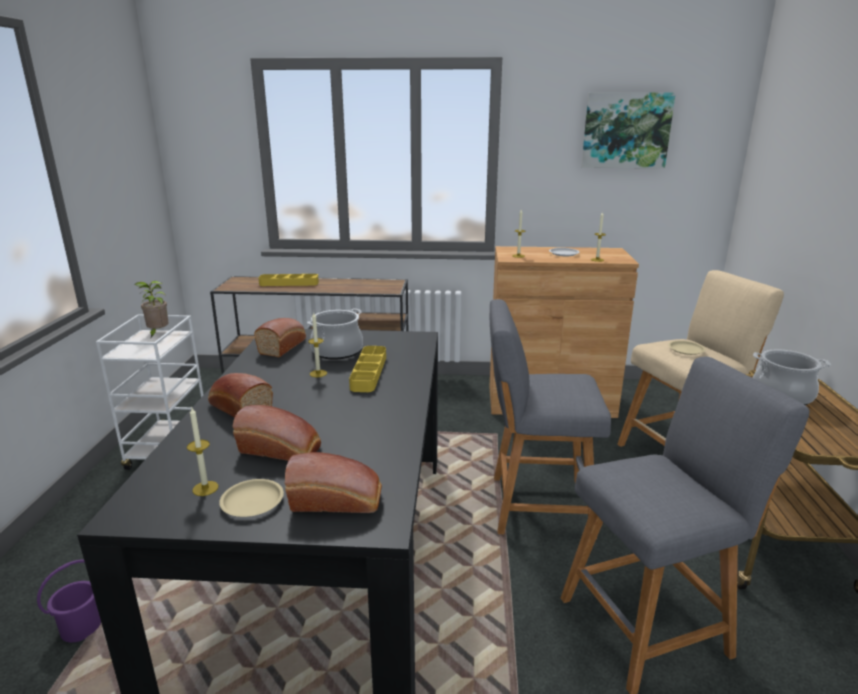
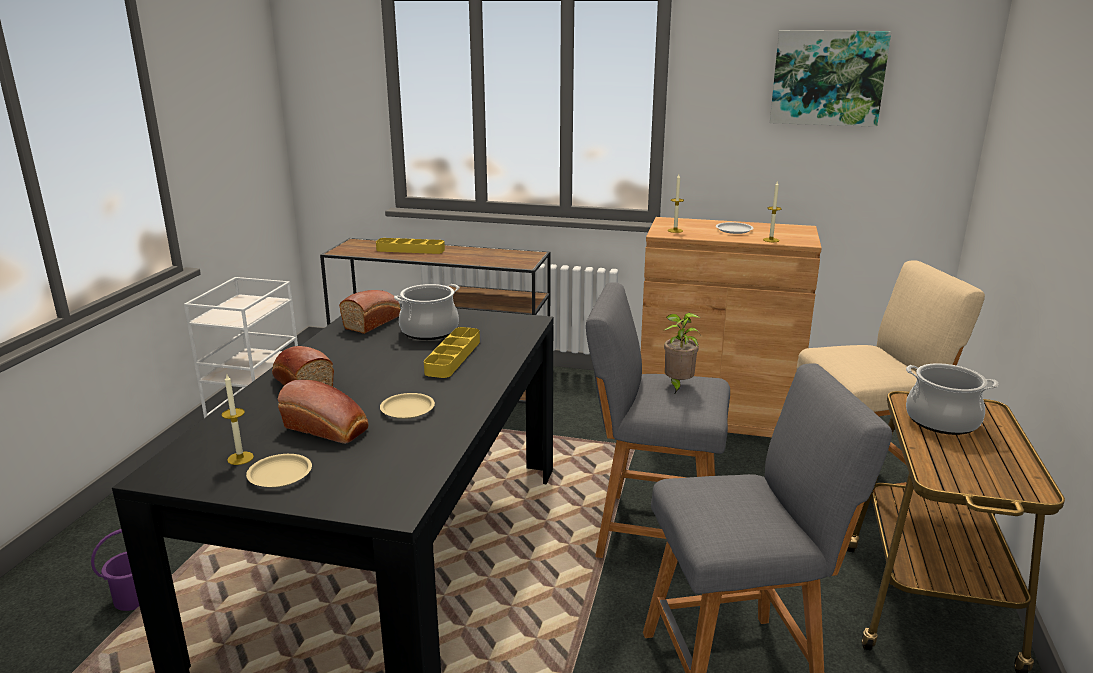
camera: 10 degrees right, 0 degrees up
potted plant [135,281,169,337] -> potted plant moved to [664,313,701,393]
bread [285,452,382,513] -> none
candle [308,313,327,377] -> none
beige plate [668,341,706,355] -> beige plate moved to [380,393,435,419]

